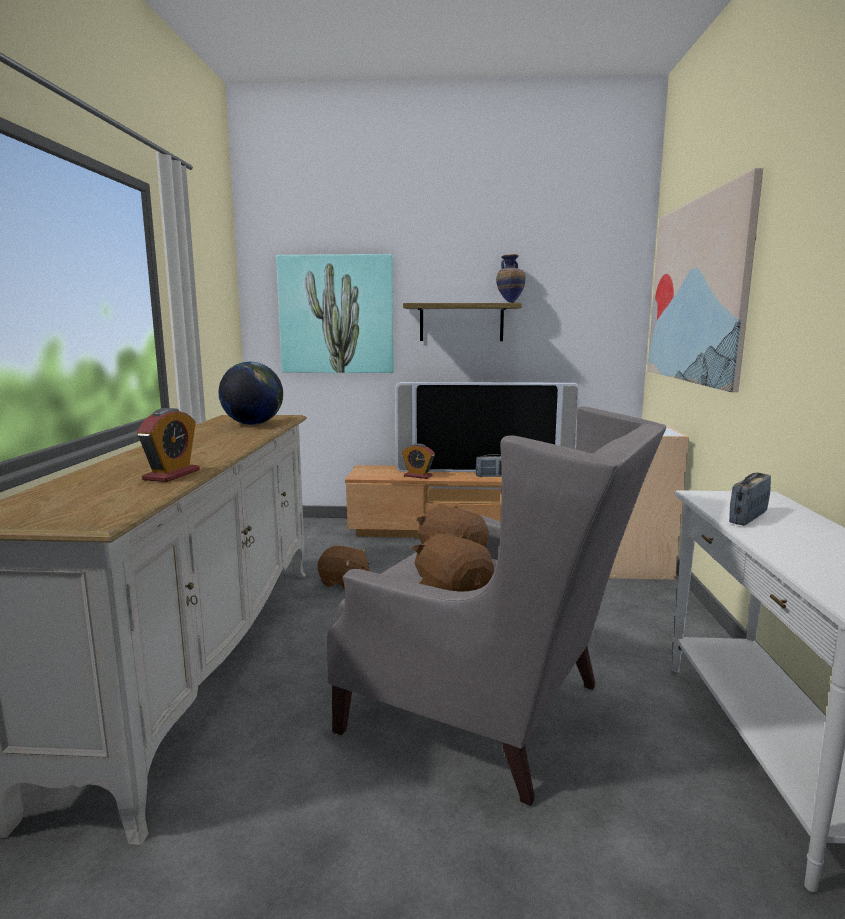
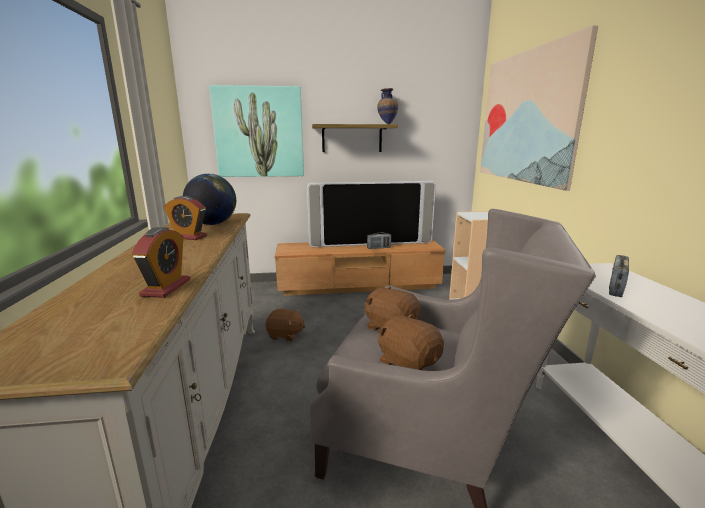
camera: 10 degrees left, 5 degrees up
alarm clock [402,443,435,479] -> alarm clock moved to [164,196,207,240]

